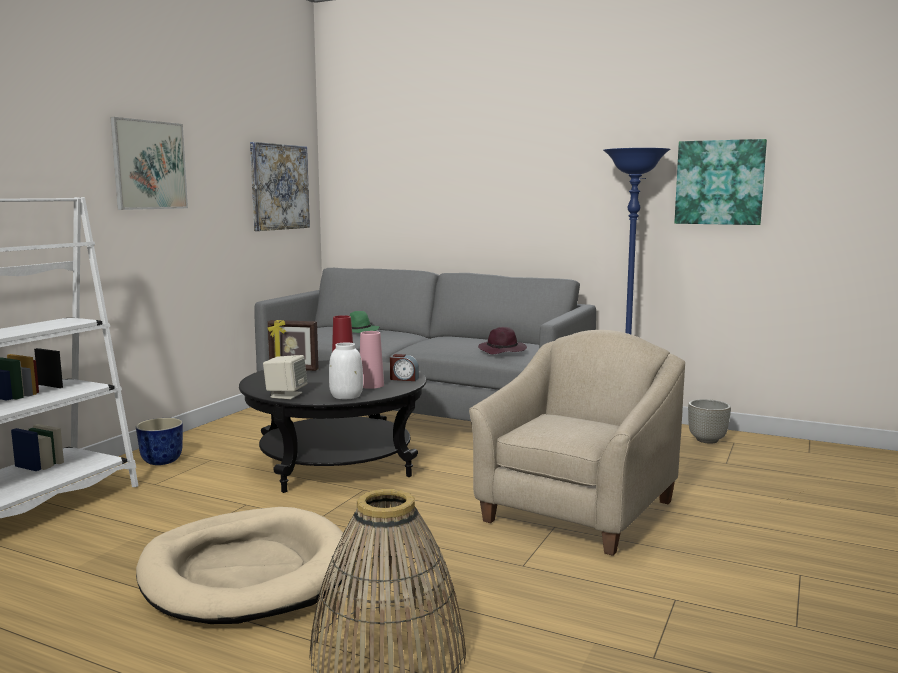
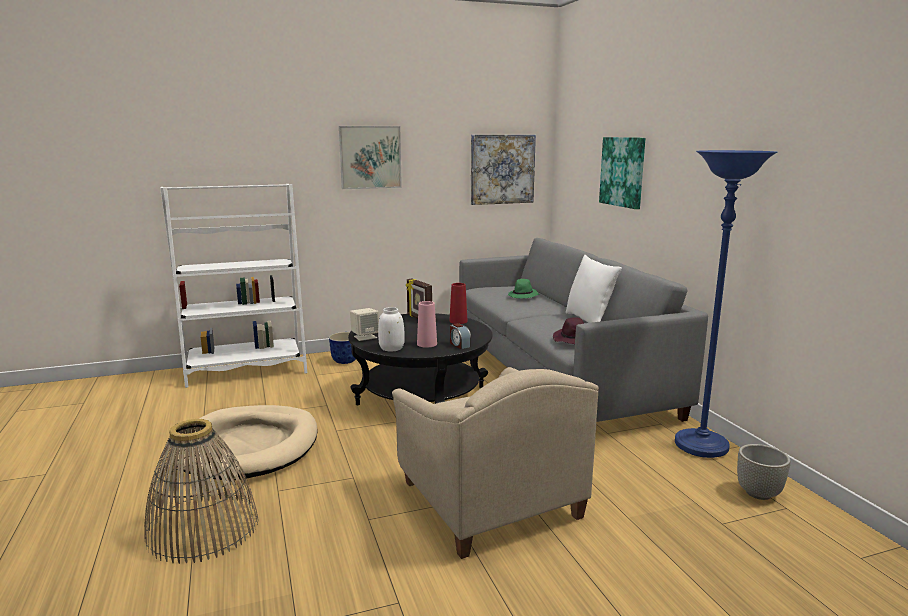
camera: 45 degrees right, 5 degrees up
beige armchair [469,330,685,556] -> beige armchair turned 75 degrees clockwise [392,367,599,559]
picture [675,139,767,225] -> picture moved to [599,137,645,209]
none -> white pillow [566,255,622,323]

